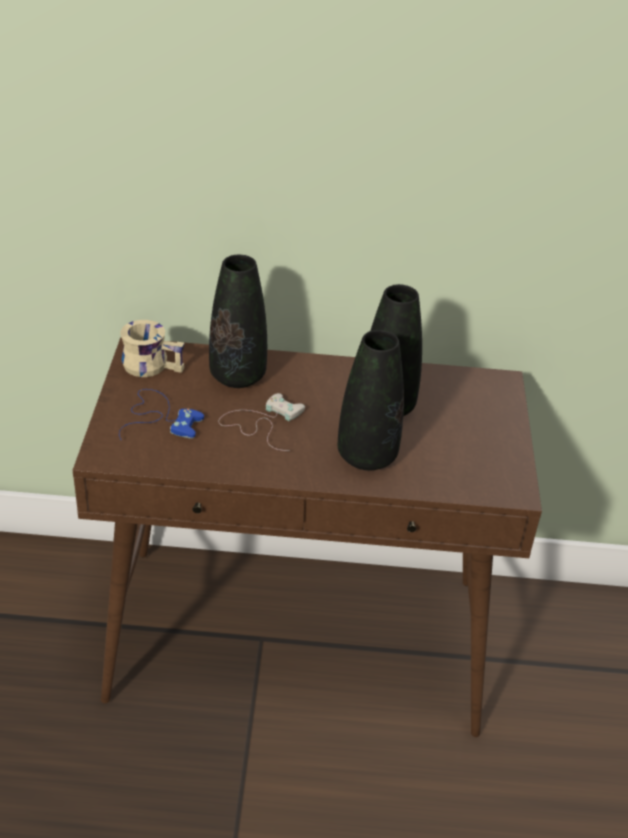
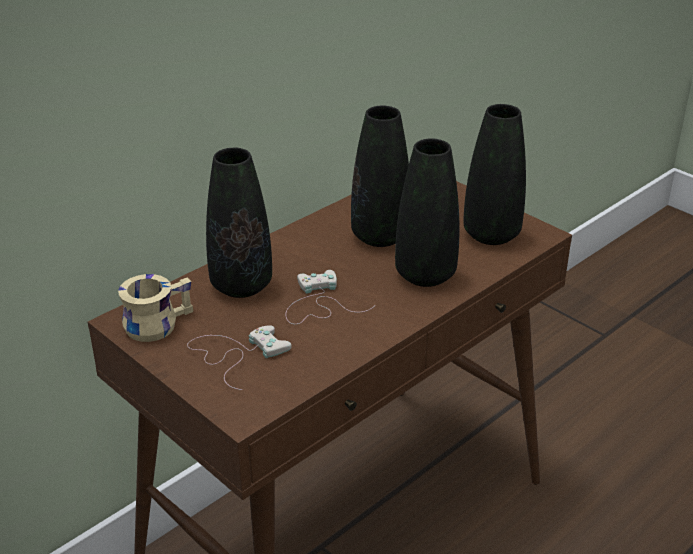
camera: 45 degrees left, 5 degrees down
blue game controller [119,389,204,441] -> white game controller [187,325,292,390]
none -> black vase [463,104,526,245]

